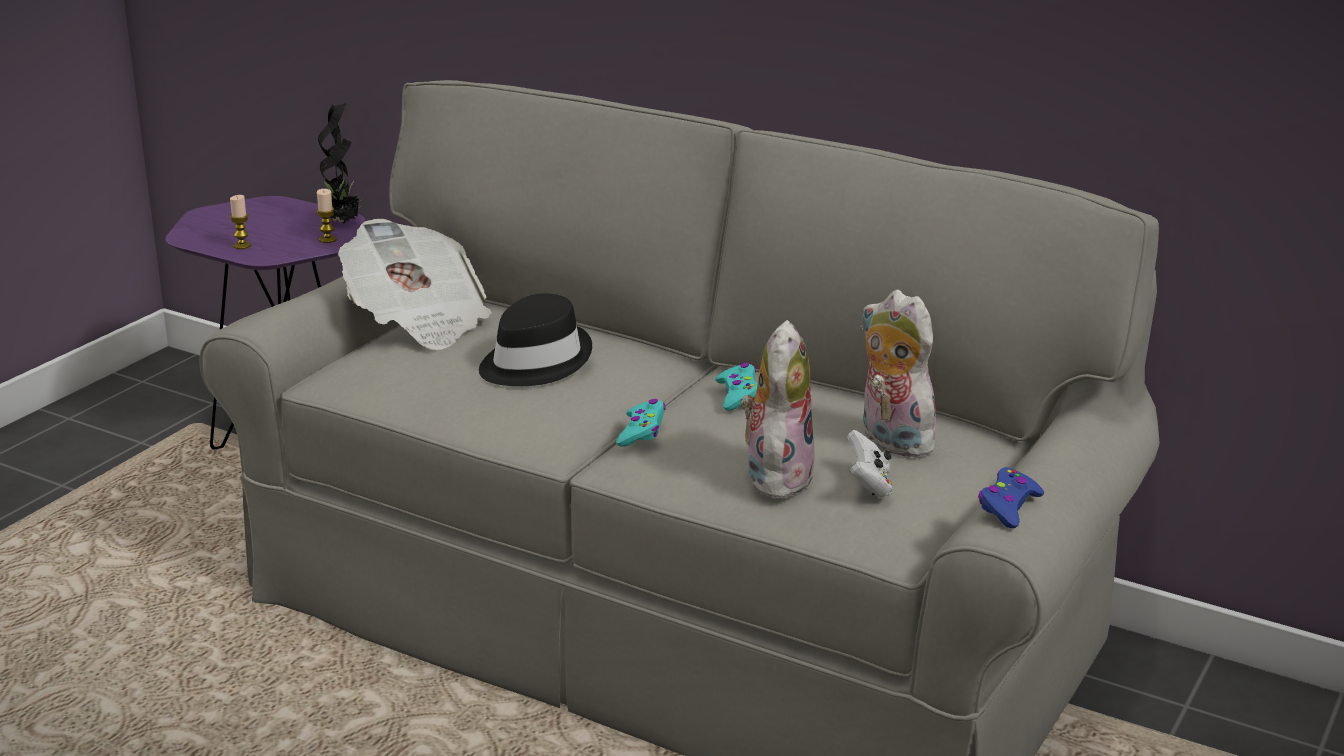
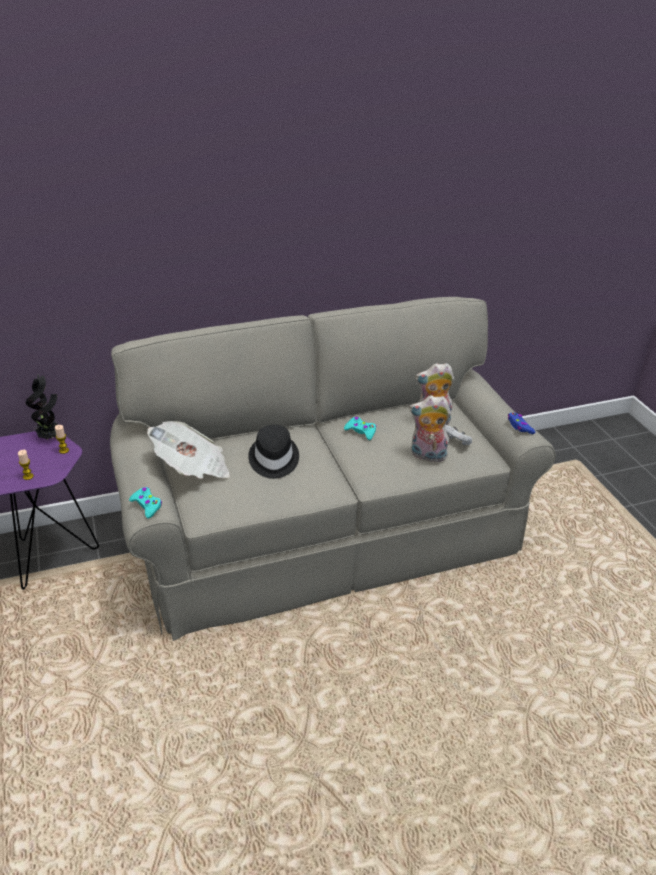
camera: 50 degrees left, 10 degrees up
turquoise game controller [616,399,666,447] -> turquoise game controller moved to [129,487,162,519]
plush toy [740,320,815,498] -> plush toy turned 45 degrees counterclockwise [409,395,451,462]

